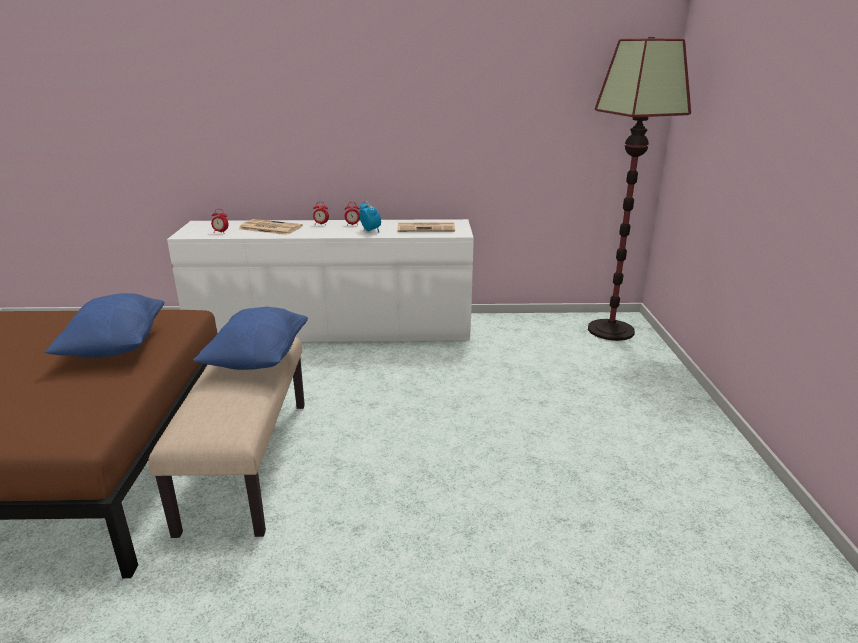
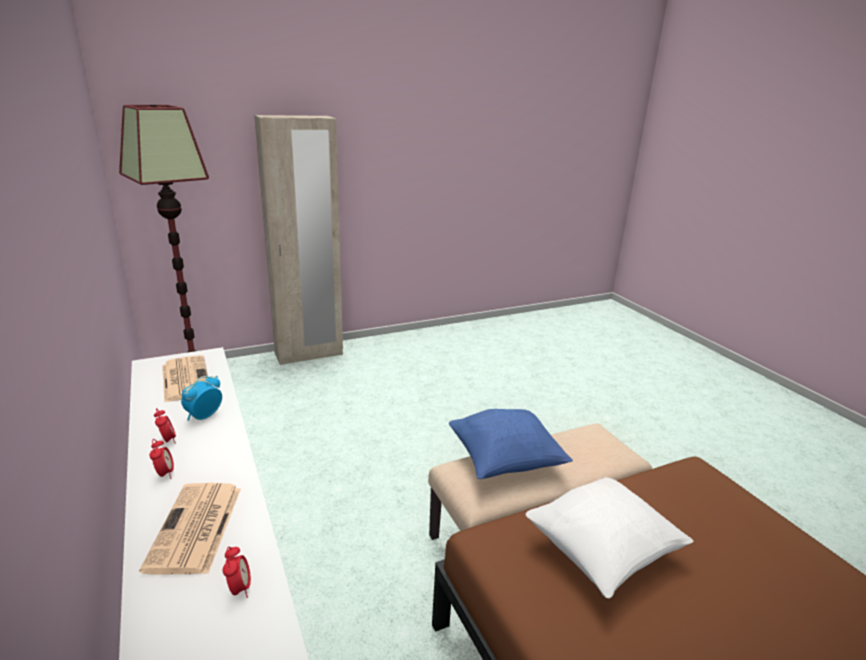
camera: 115 degrees left, 0 degrees up
blue pillow [45,293,164,358] -> white pillow [526,477,694,599]
none -> beige wardrobe [254,115,343,365]

